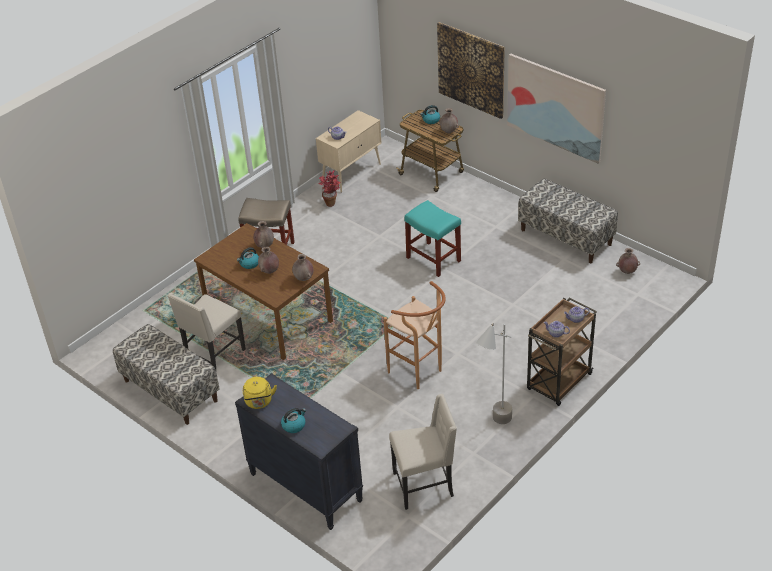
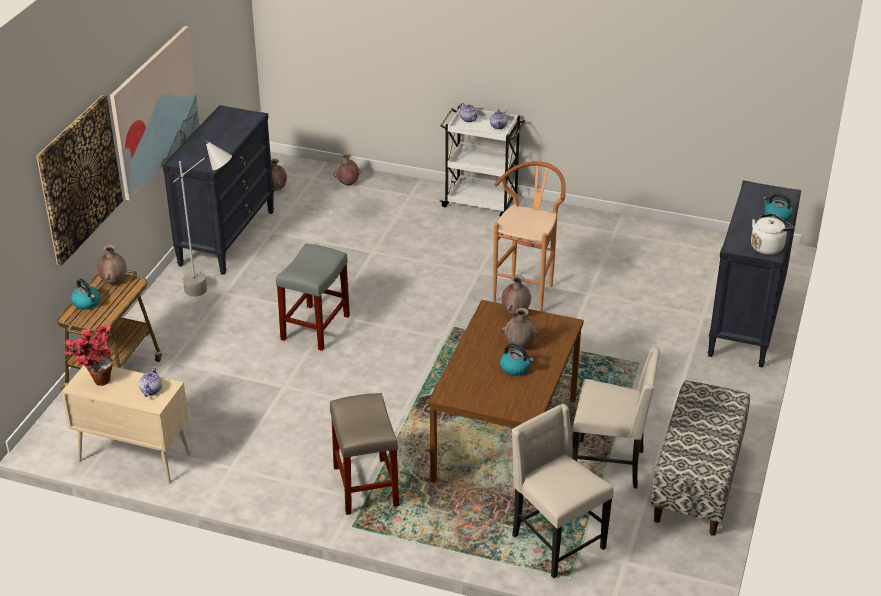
camera: 115 degrees left, 5 degrees down
yellow kettle [243,377,277,409] -> white kettle [751,213,794,255]
brown vase [253,221,274,248] -> brown vase moved to [333,153,362,186]
potted plant [319,170,341,207] -> potted plant moved to [64,325,113,386]
beige chair [389,394,457,510] -> beige chair moved to [512,404,614,578]
turquoise stool [404,200,461,277] -> grey stool [276,244,350,351]
grey floor lamp [476,323,512,424] -> grey floor lamp moved to [173,140,232,297]
bench [518,178,618,263] -> black dresser [163,105,274,275]
brown cart [527,298,597,406] -> white cart [439,106,525,217]

